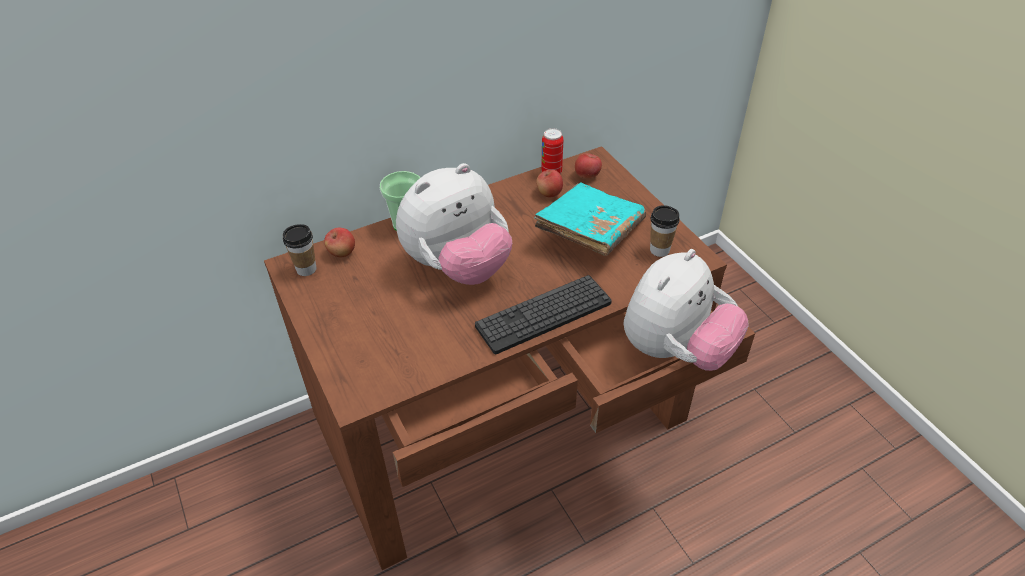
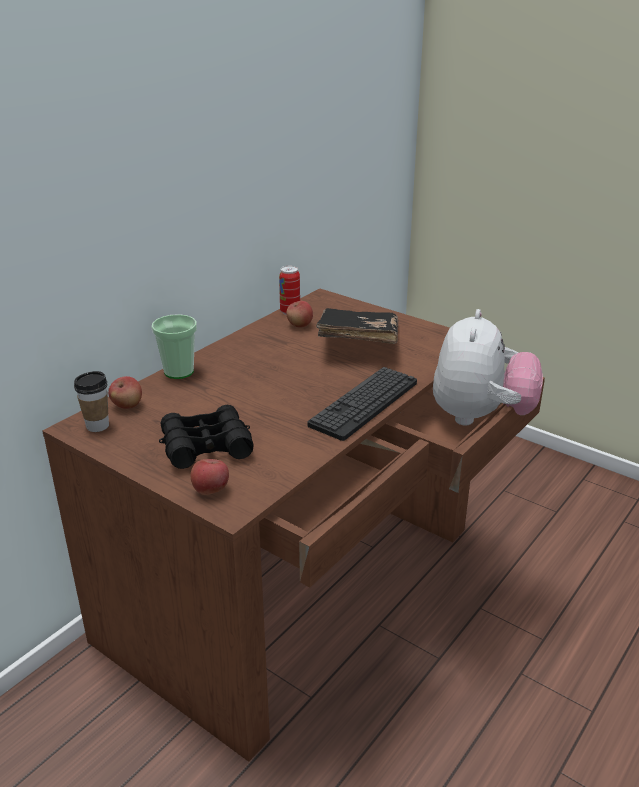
camera: 25 degrees left, 15 degrees down
plush toy [396,163,512,285] -> none
turquoise book [534,183,646,256] -> black book [317,308,398,344]
apple [575,153,602,179] -> apple moved to [191,459,229,495]
cup [650,205,680,257] -> none
none -> black binoculars [159,405,254,469]

